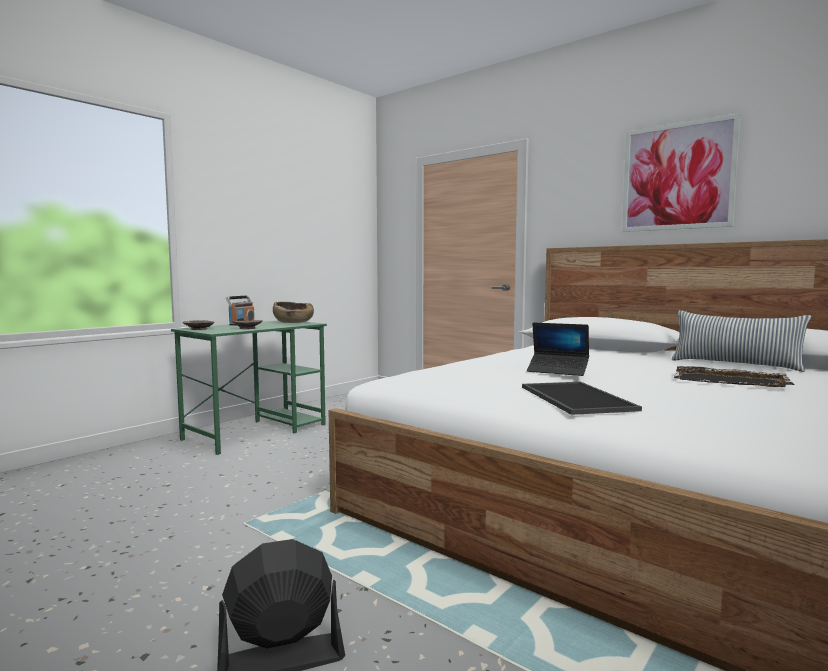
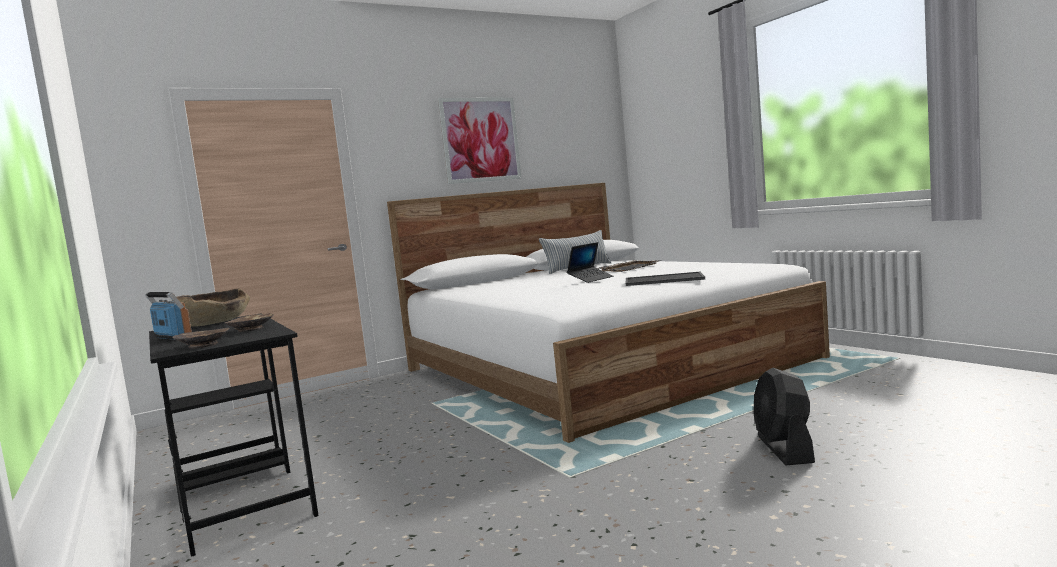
camera: 70 degrees left, 0 degrees up
green desk [171,320,327,455] -> black desk [149,313,319,557]

